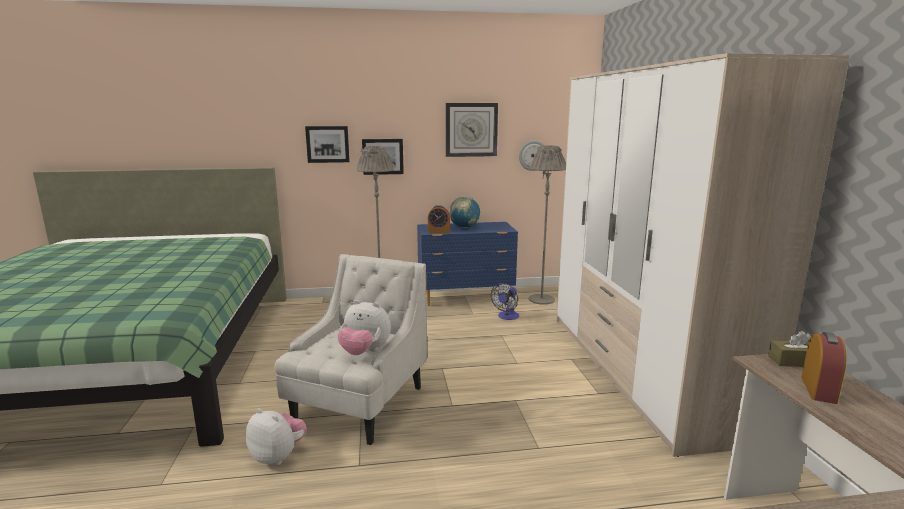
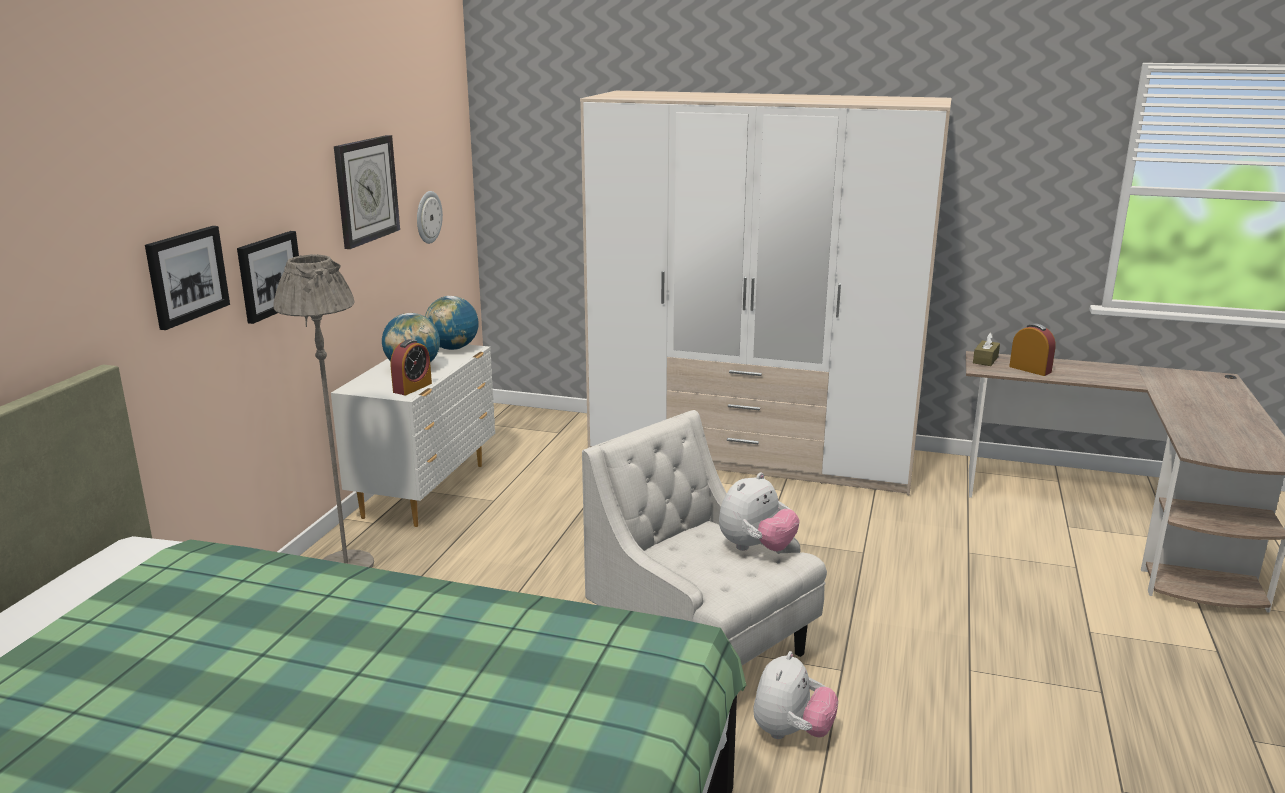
camera: 65 degrees left, 5 degrees up
plush toy [246,408,307,466] -> plush toy turned 150 degrees clockwise [753,651,838,739]
blue dresser [417,222,518,306] -> white dresser [331,345,495,527]
fan [491,283,519,320] -> none
grey floor lamp [528,145,566,305] -> none
none -> globe [425,296,479,350]

